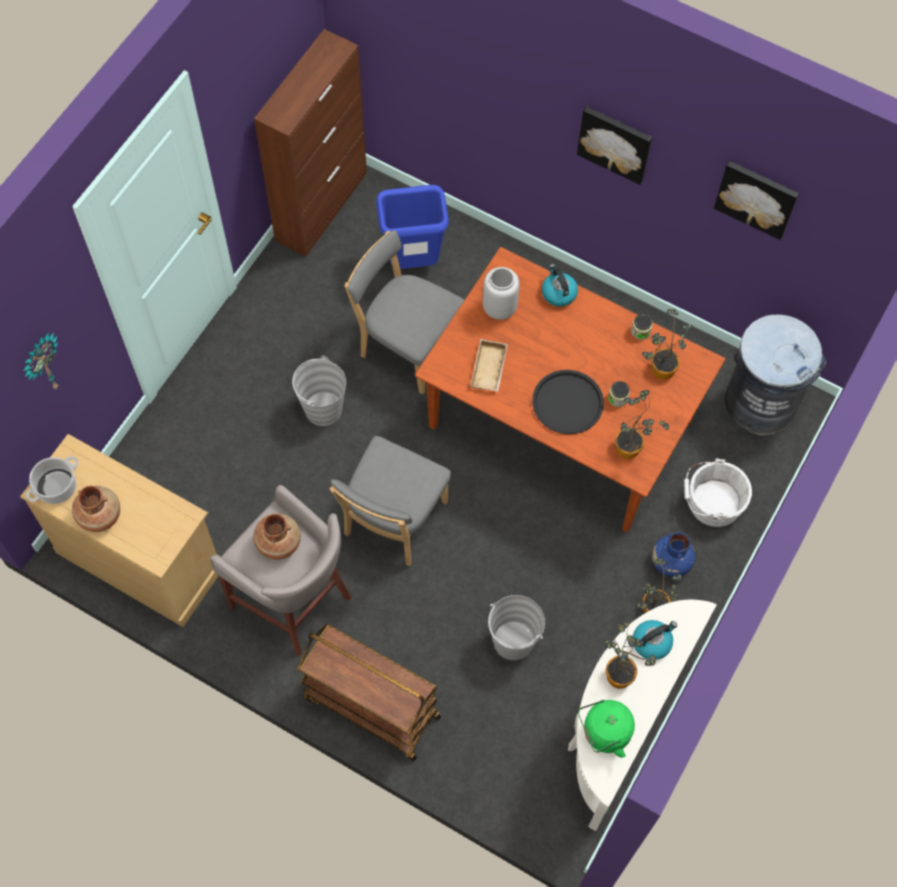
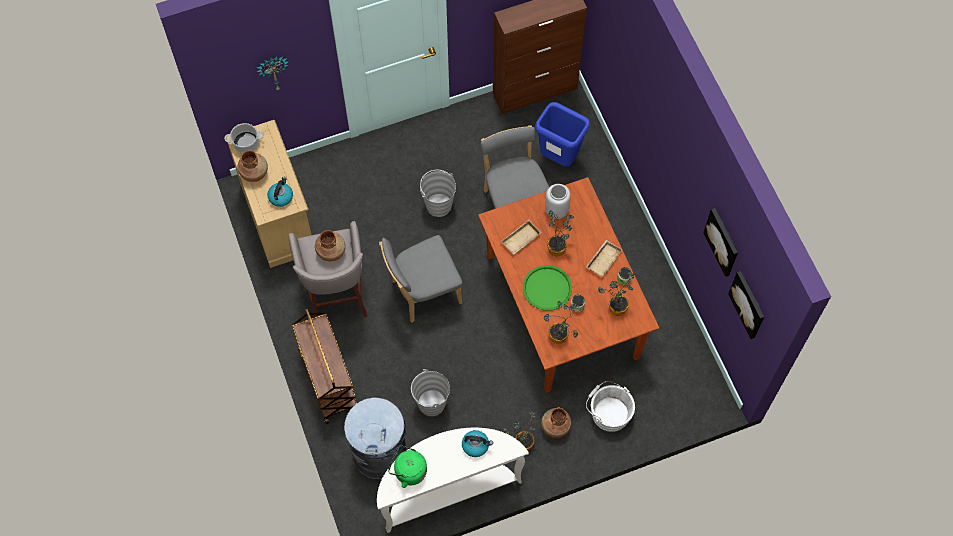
camera: 40 degrees right, 0 degrees up
black tray [532,370,604,434] -> green tray [523,265,572,311]
kettle [542,264,578,307] -> kettle moved to [268,177,293,207]
picture [577,106,652,185] -> picture moved to [728,271,765,339]
potted plant [604,622,656,689] -> potted plant moved to [547,210,574,256]
blue vase [652,532,695,577] -> brown vase [541,407,571,438]
grey trash can [725,314,827,436] -> grey trash can moved to [344,397,407,479]
none -> beige tray [586,240,622,277]

